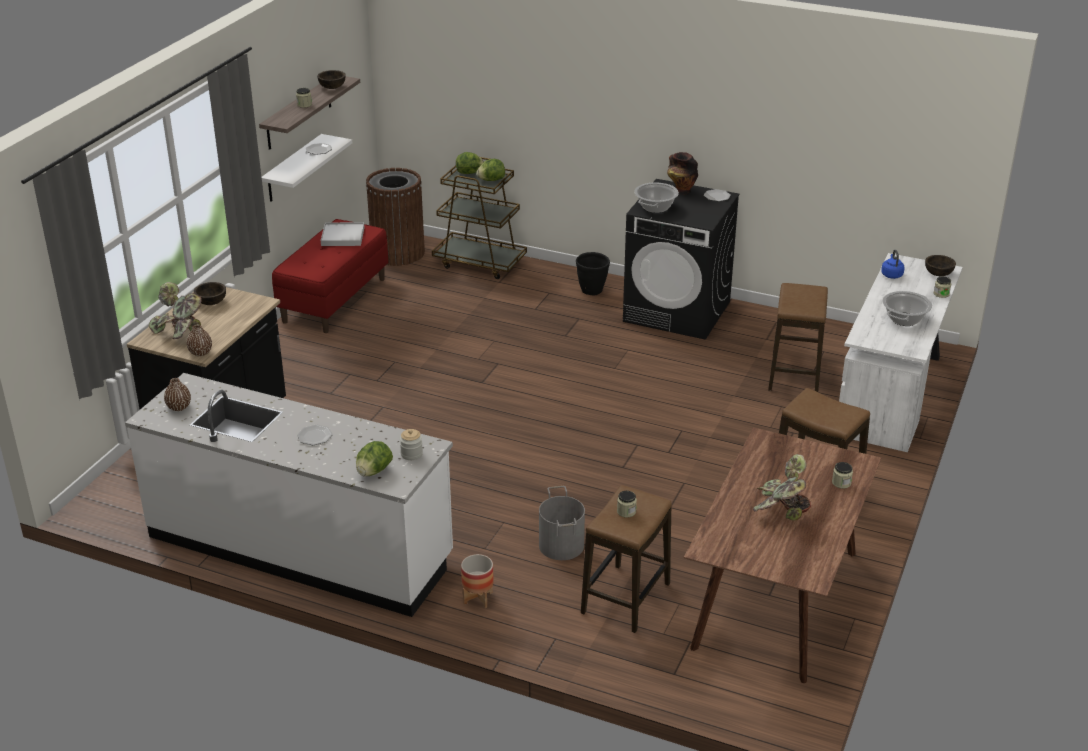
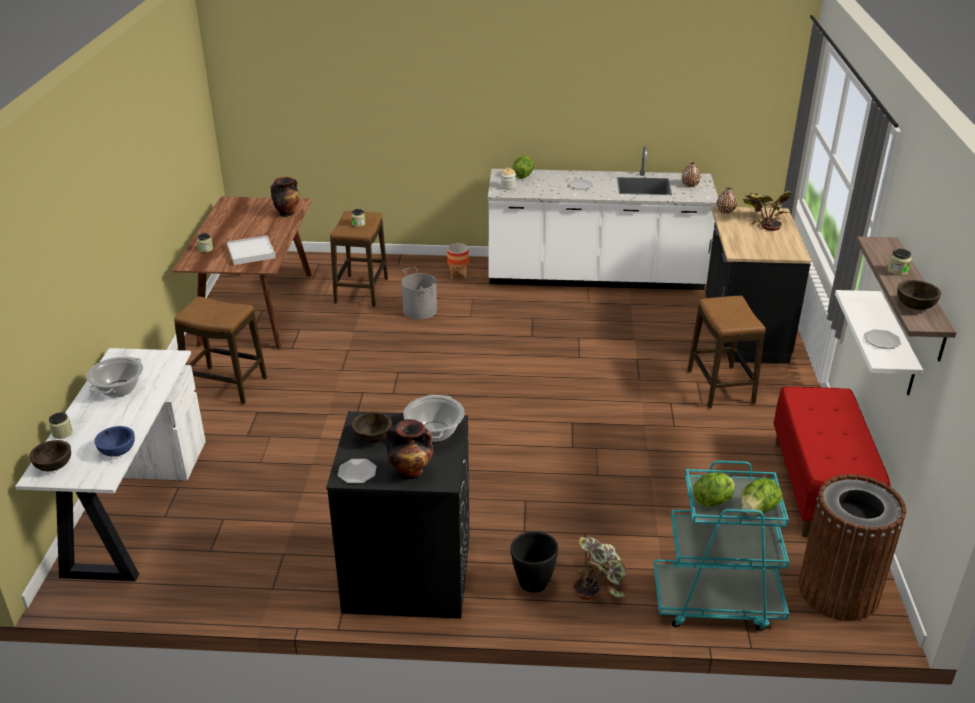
camera: 160 degrees right, 0 degrees up
brown bowl [194,282,226,305] -> brown bowl moved to [352,412,392,443]
white tray [321,222,365,246] -> white tray moved to [227,235,275,265]
brown cart [432,157,527,279] -> turquoise cart [654,460,789,631]
potted plant [753,454,811,521] -> potted plant moved to [573,536,626,600]
stool [768,283,828,392] -> stool moved to [688,296,766,408]
blue kettle [881,250,905,279] -> blue bowl [94,426,135,457]
none -> vase [270,177,299,217]

